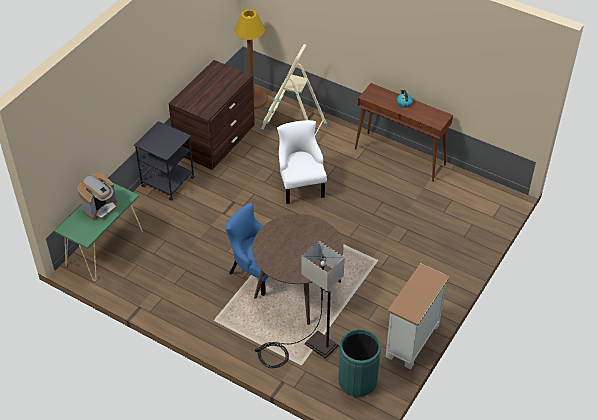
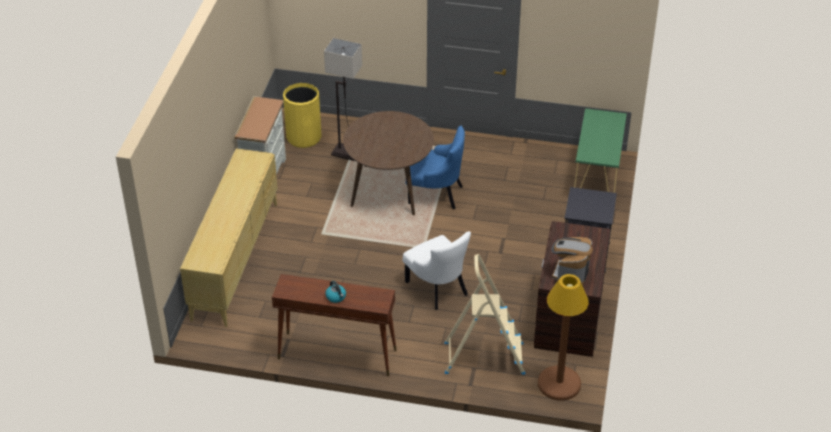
camera: 160 degrees right, 5 degrees down
coffee machine [78,173,117,220] -> coffee machine moved to [551,237,593,286]
green trash can [338,329,381,397] -> yellow trash can [283,83,321,148]
none -> beige cabinet [180,148,278,327]

